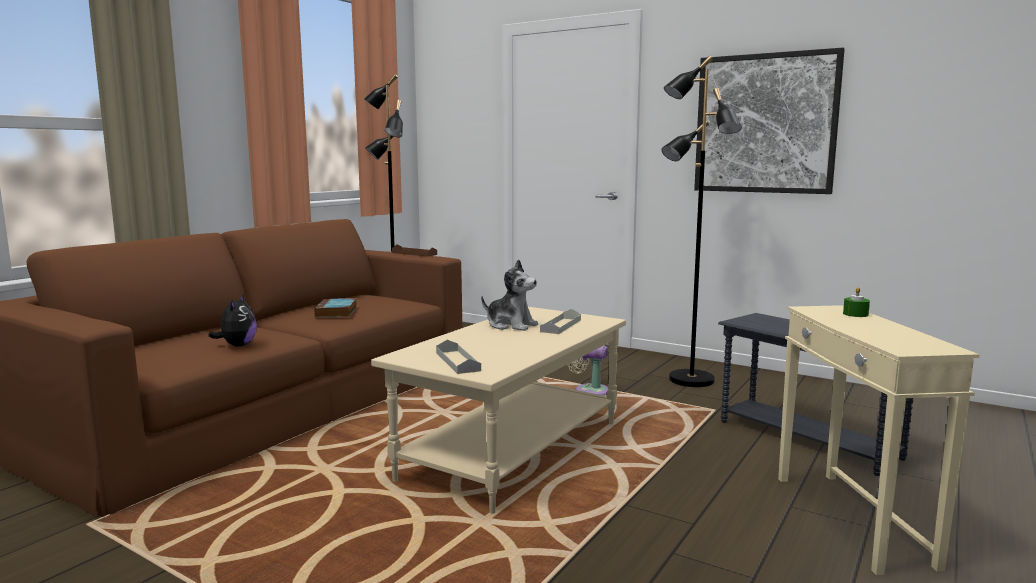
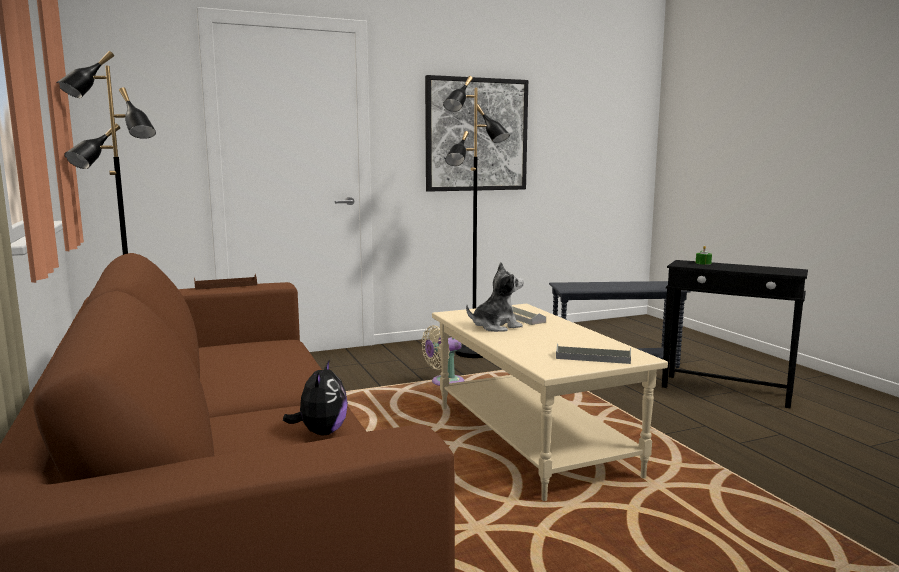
camera: 55 degrees left, 0 degrees up
plush toy [208,295,257,346] -> plush toy turned 60 degrees clockwise [283,359,348,435]
book [314,298,357,317] -> none
beige side table [778,305,980,575] -> black side table [662,260,808,409]

